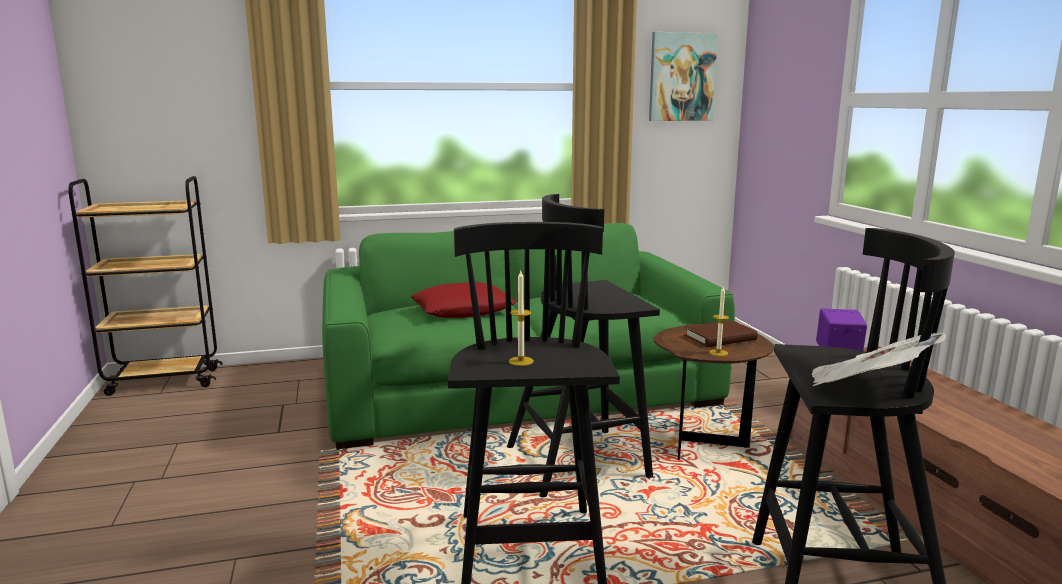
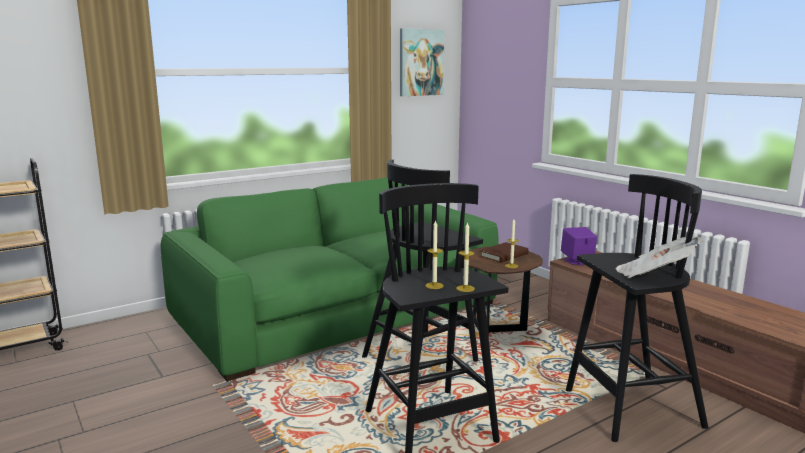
camera: 20 degrees left, 0 degrees up
red pillow [410,282,517,318] -> none
none -> candle [456,222,475,292]

